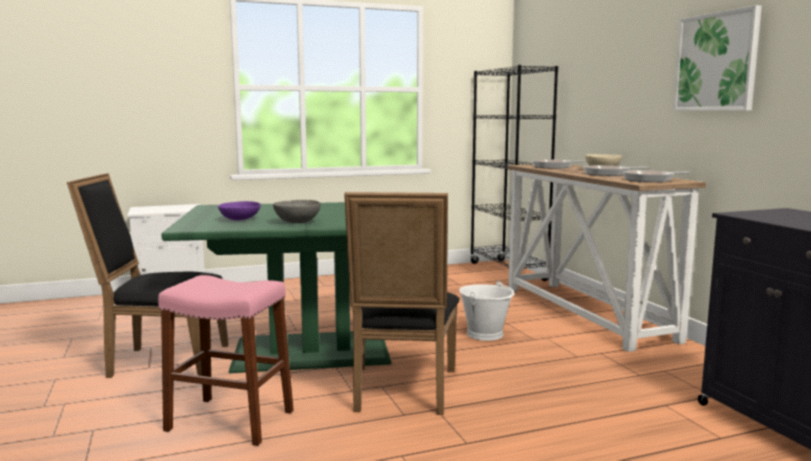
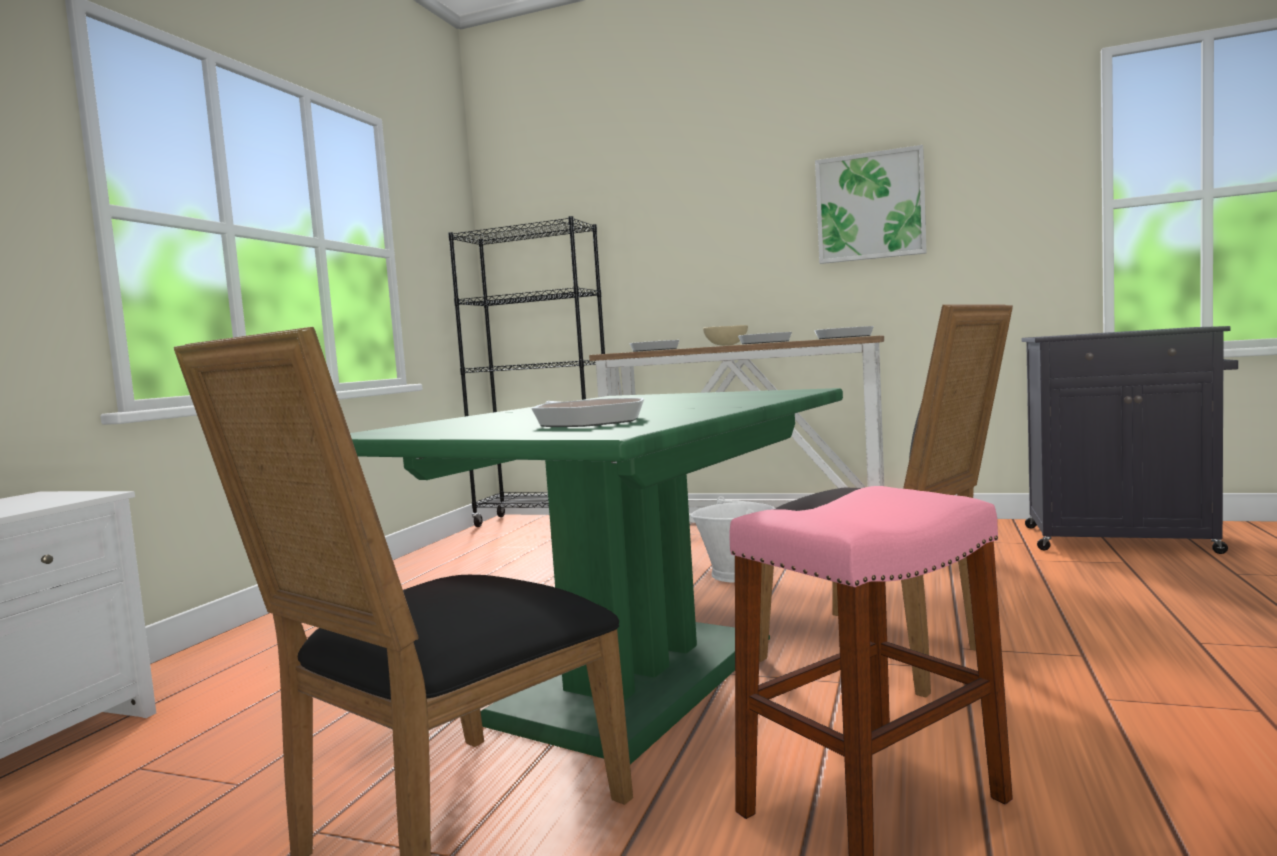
camera: 50 degrees left, 5 degrees down
purple bowl [218,201,261,220] -> frying pan [532,398,644,427]
grey bowl [273,200,321,223] -> none

